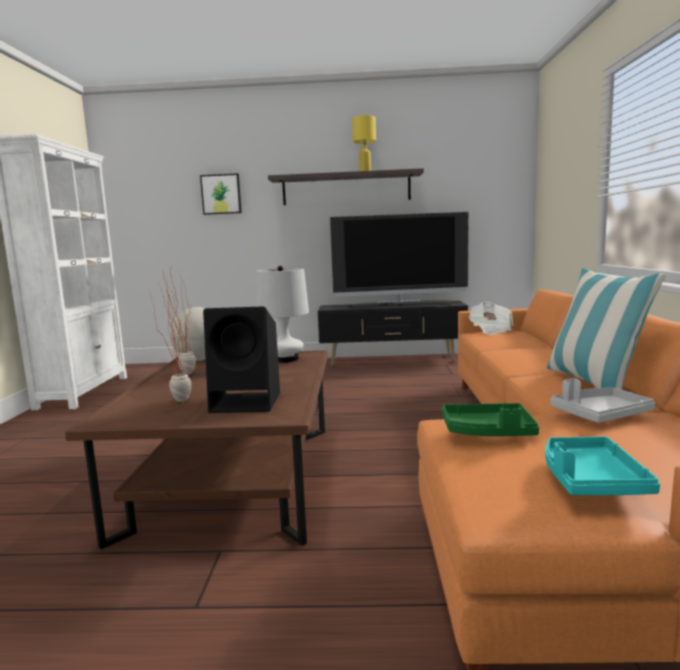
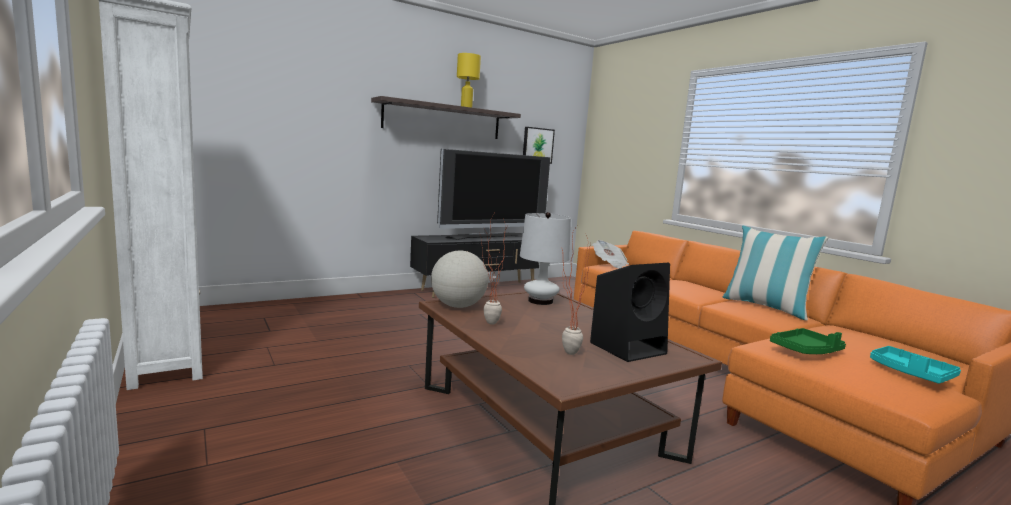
camera: 35 degrees left, 0 degrees up
picture [200,173,242,215] -> picture moved to [523,127,555,164]
grey tray [550,378,655,423] -> none

